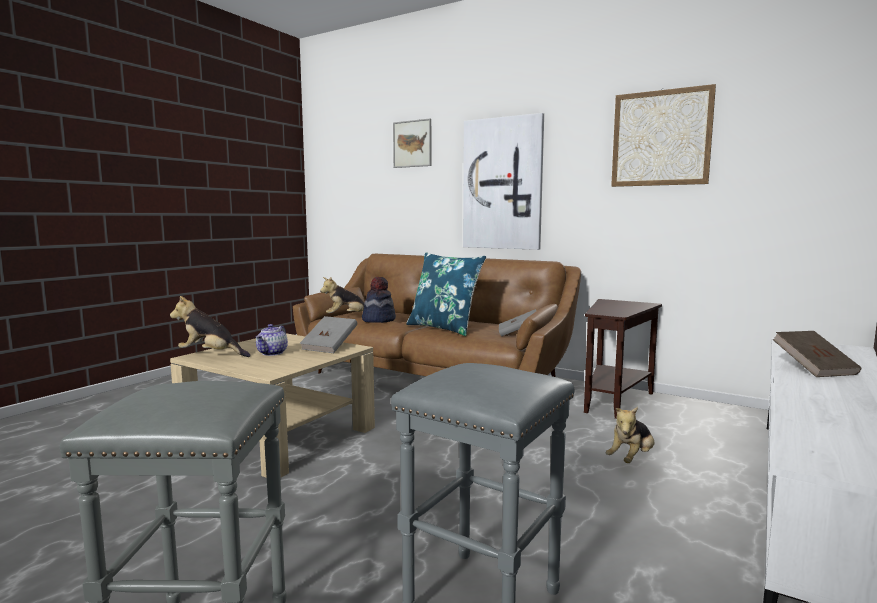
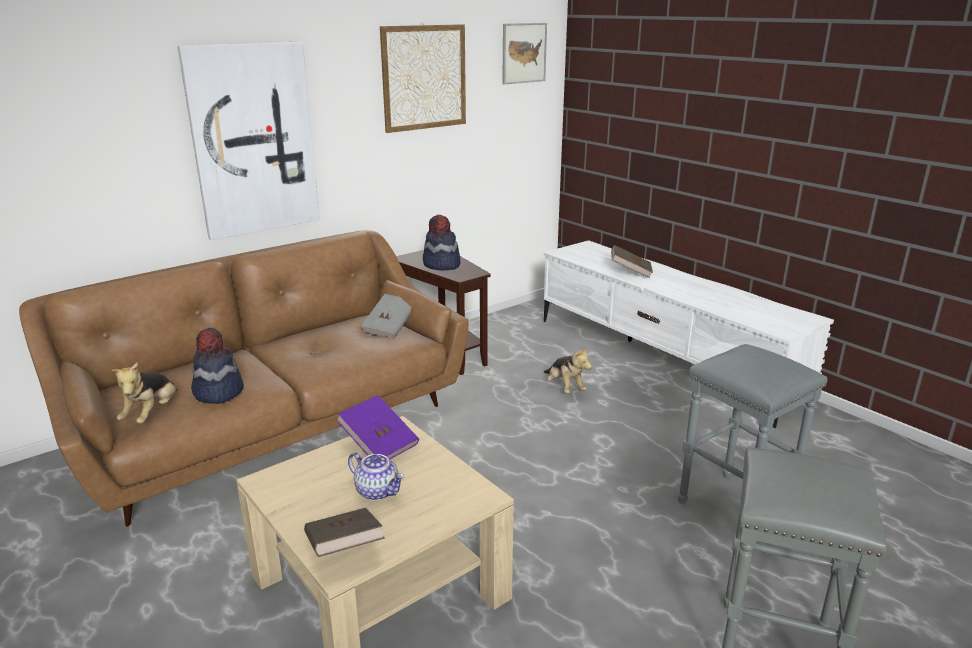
camera: 70 degrees left, 15 degrees up
plush toy [170,296,251,357] -> brown book [304,508,385,557]
grey book [300,316,357,353] -> purple book [336,395,419,459]
picture [393,118,431,168] -> picture moved to [502,23,547,84]
blue pillow [406,252,486,336] -> none
none -> hat [423,215,461,270]

